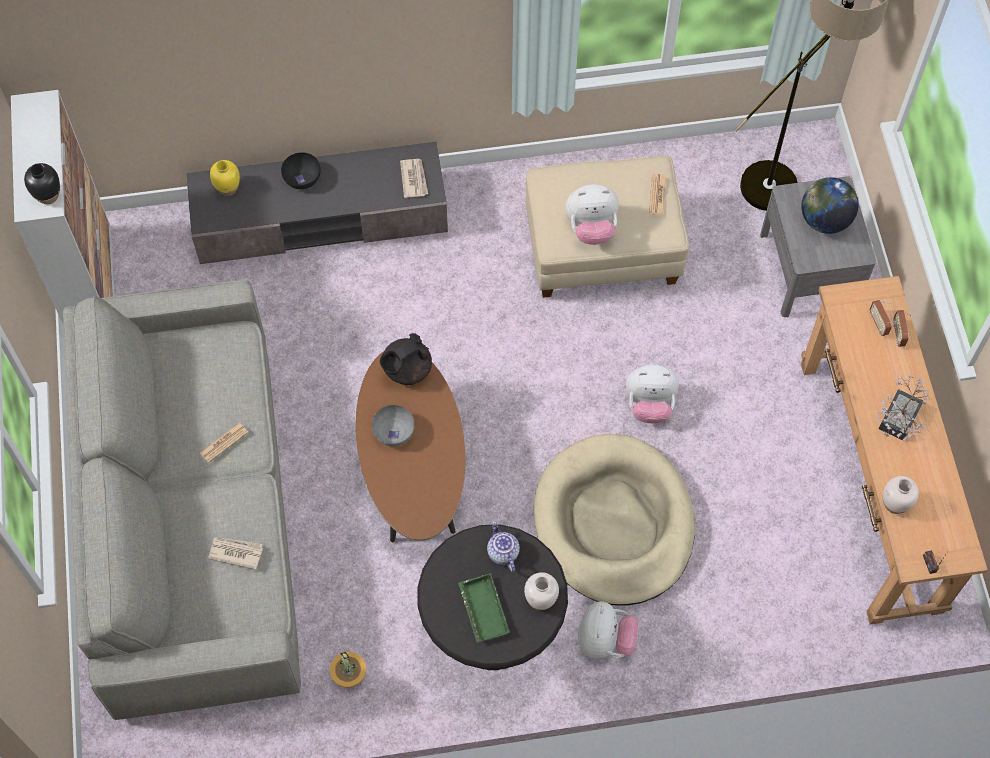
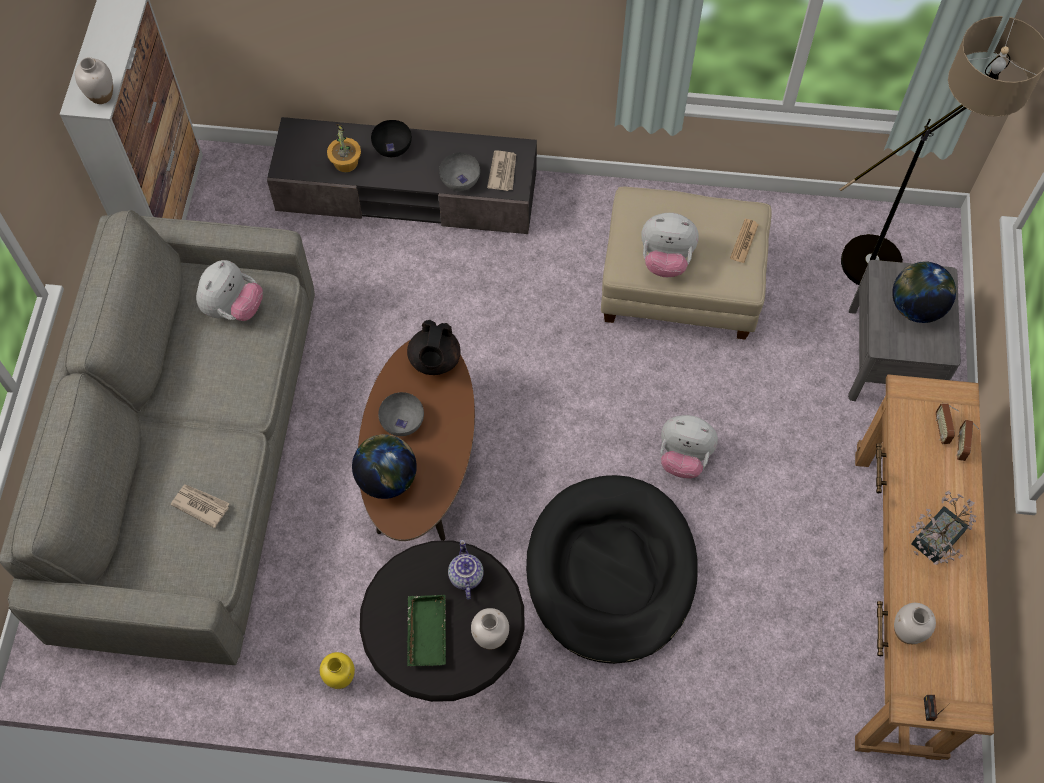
camera: 15 degrees right, 0 degrees up
black vase [24,163,60,204] -> white vase [75,57,113,104]
newspaper [200,423,248,463] -> none
yellow vase [210,160,240,196] -> yellow vase moved to [320,652,355,689]
potted plant [330,652,366,688] -> potted plant moved to [327,124,361,172]
black teapot [380,333,432,385] -> black teapot turned 60 degrees counterclockwise [407,320,461,375]
beige dog bed [533,434,695,606] -> black dog bed [526,475,698,664]
plush toy [578,601,638,659] -> plush toy moved to [196,260,263,321]
none -> globe [352,434,417,499]
none -> grey bowl [439,153,480,191]

